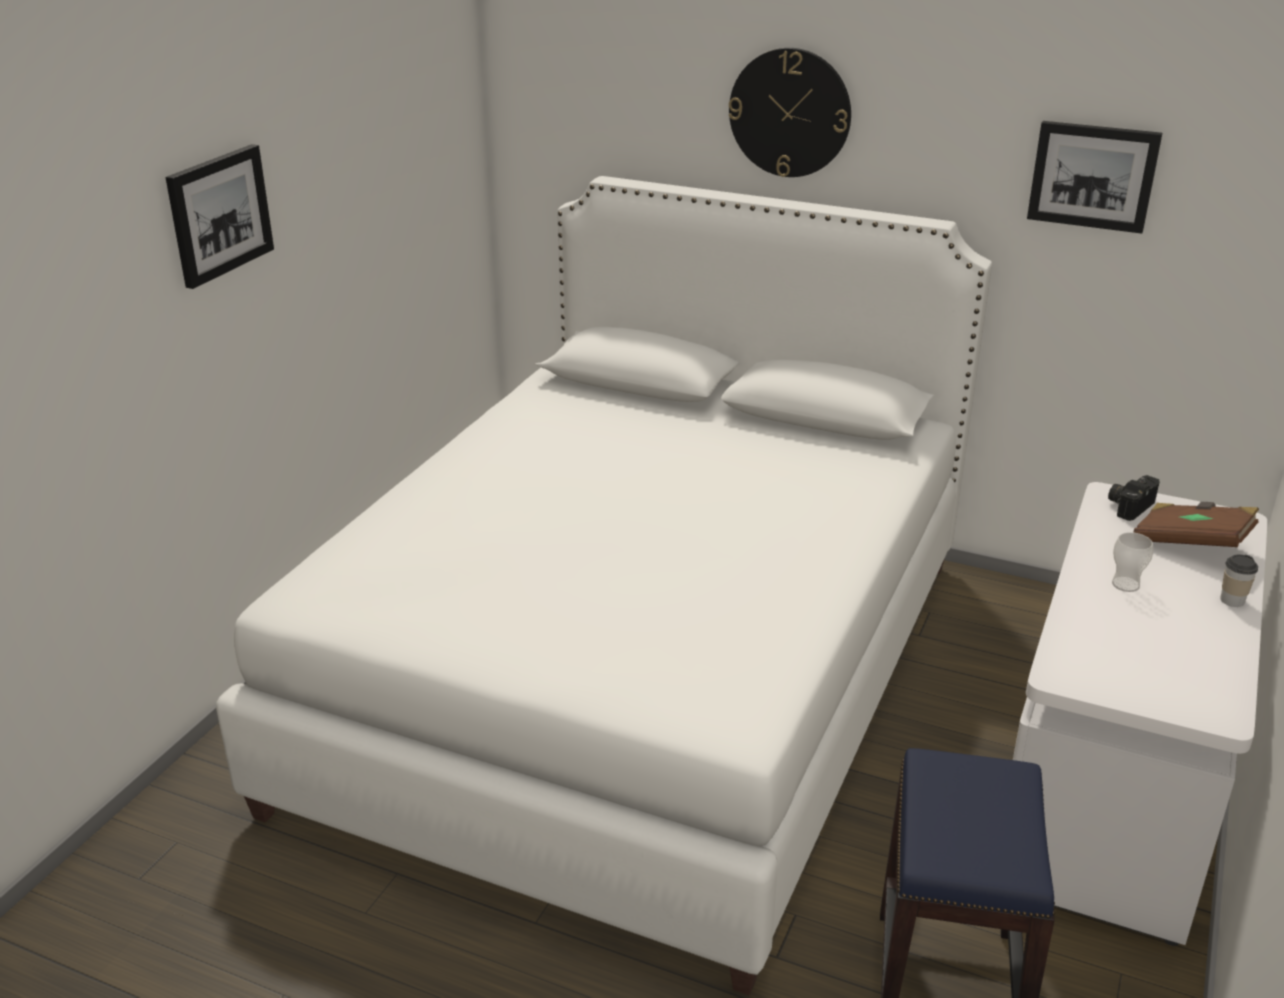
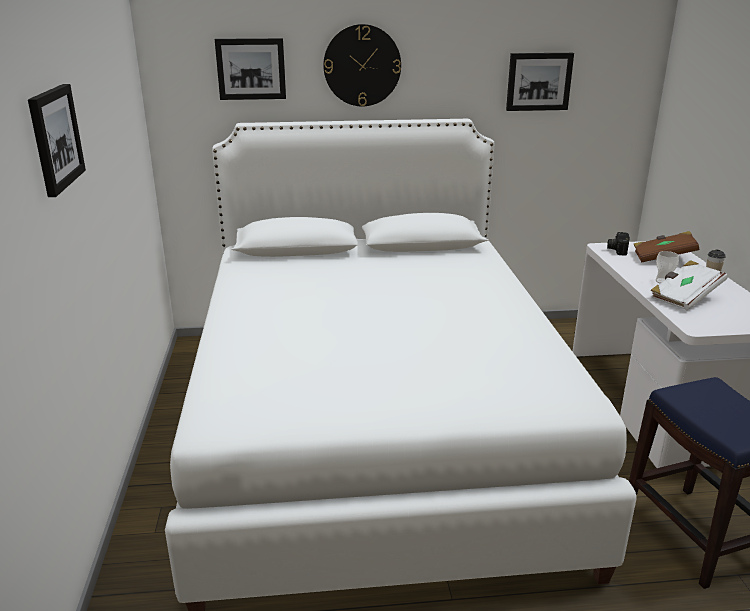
camera: 30 degrees left, 5 degrees down
none -> picture [215,38,286,100]
none -> white book [650,260,728,311]

